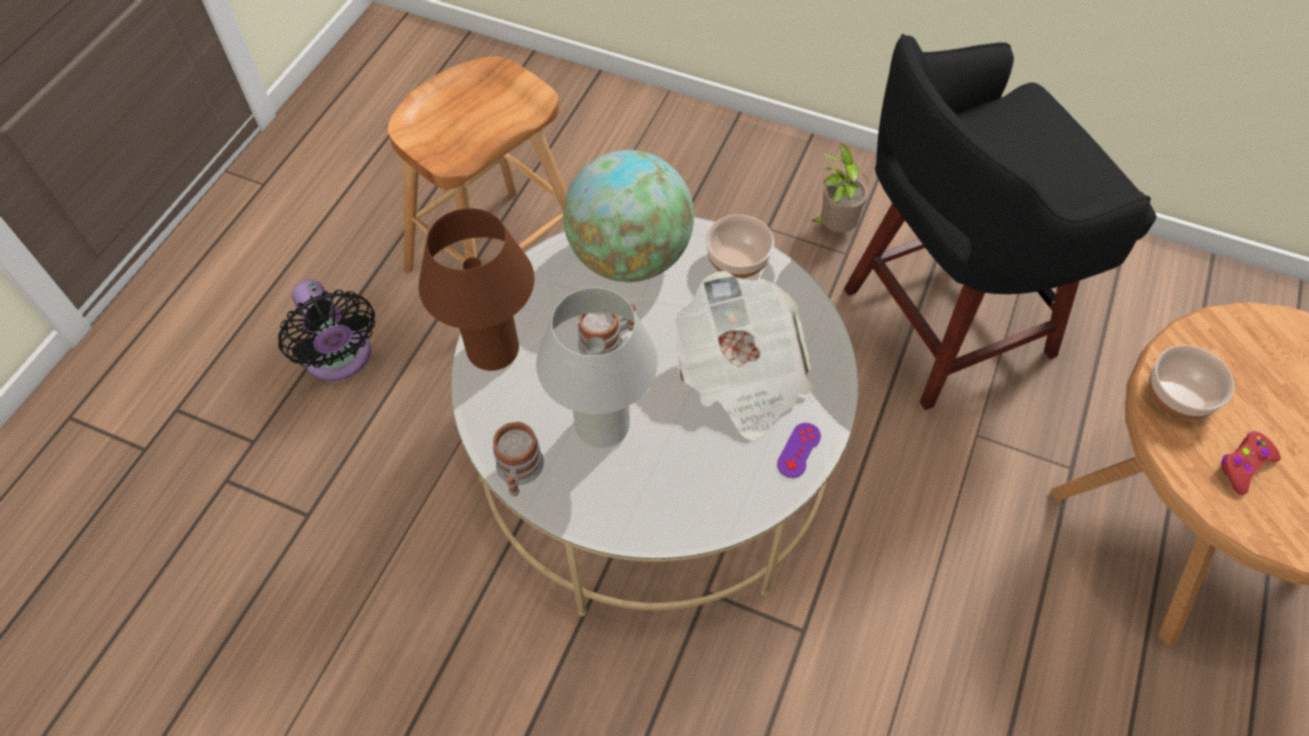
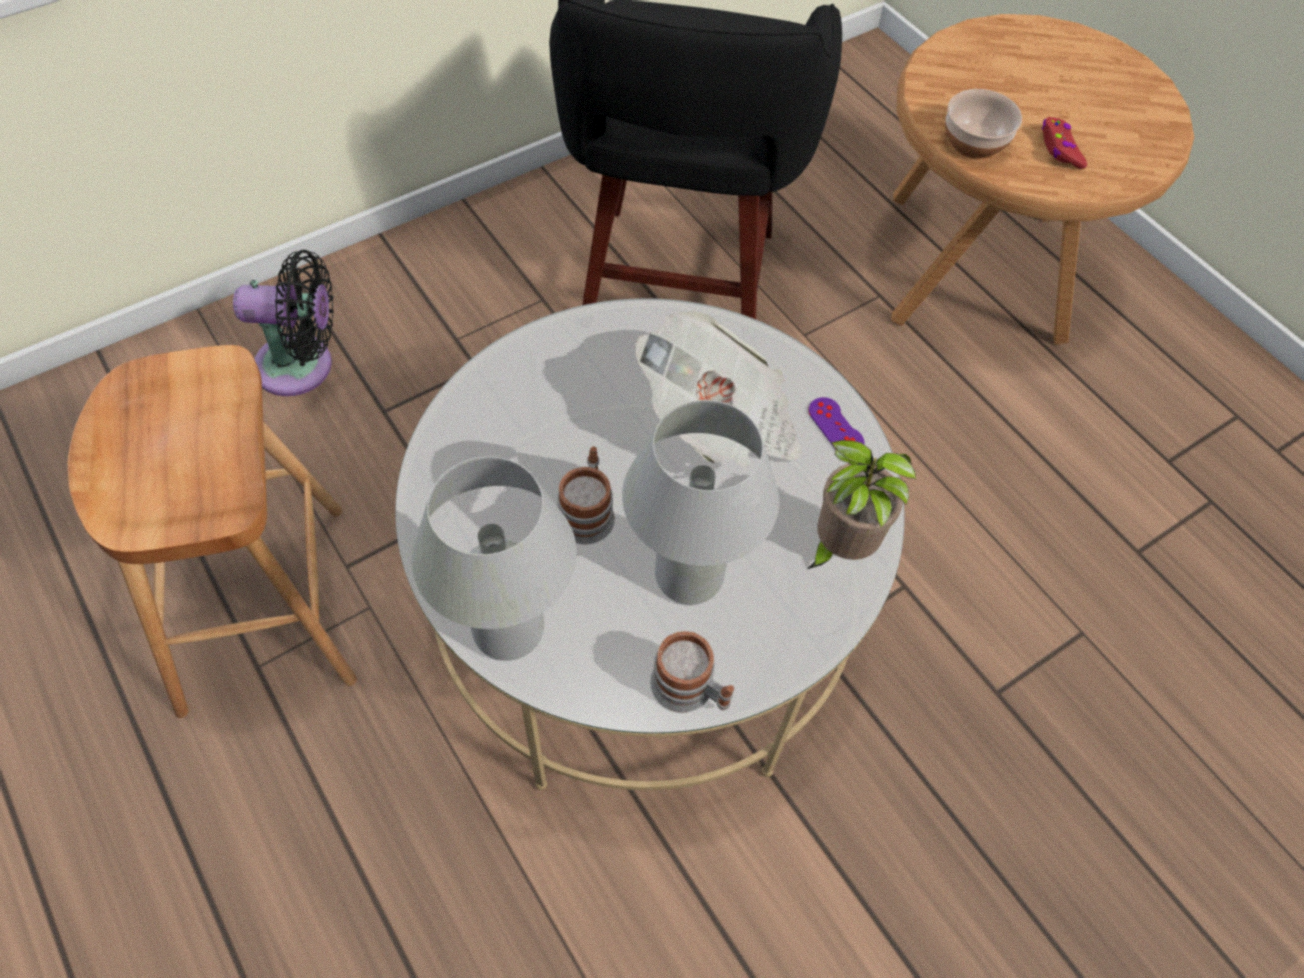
camera: 60 degrees left, 0 degrees up
black fan [278,280,375,381] -> black fan moved to [233,250,334,396]
brown table lamp [419,208,534,371] -> white table lamp [412,457,577,661]
globe [563,150,694,282] -> none
bowl [706,214,774,279] -> none
potted plant [812,143,868,232] -> potted plant moved to [808,440,916,569]

